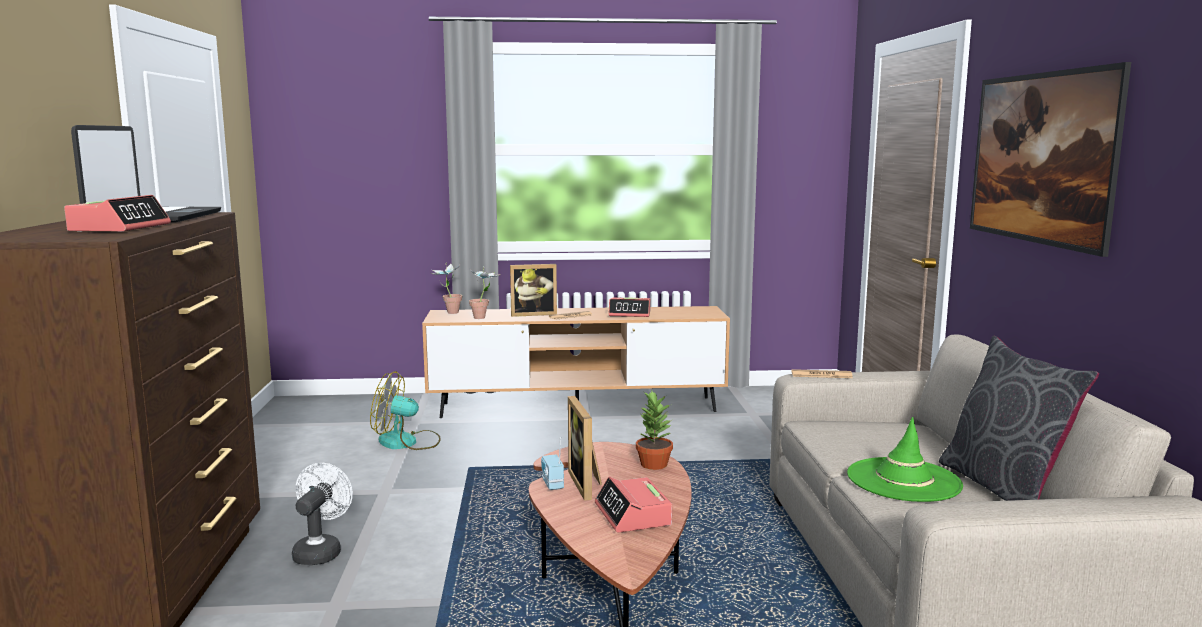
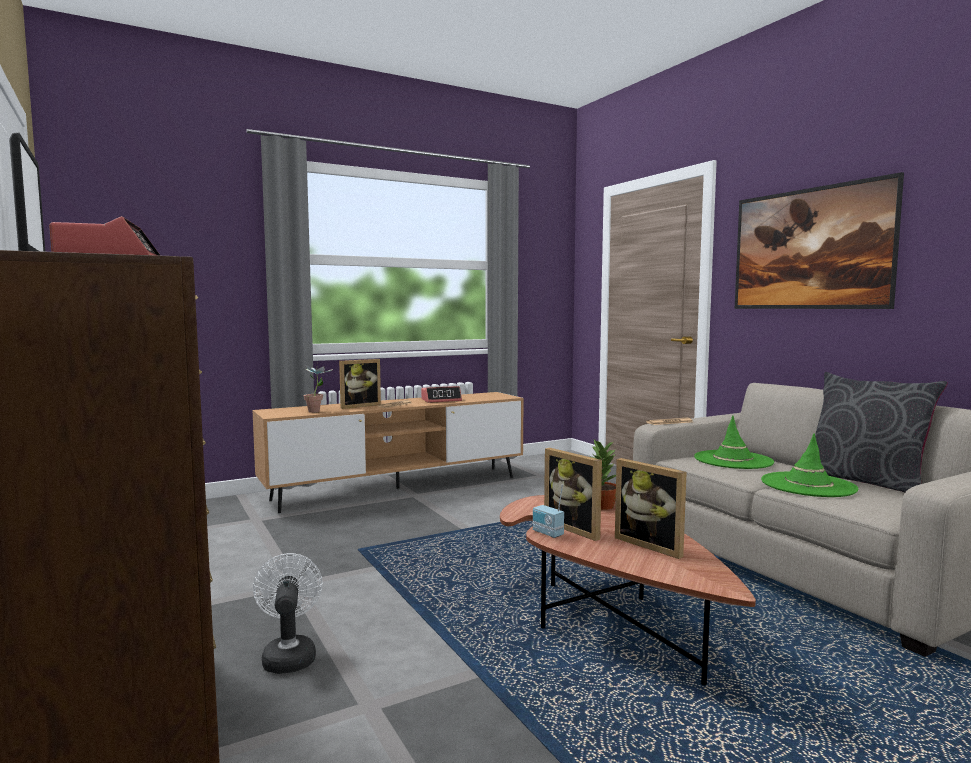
camera: 25 degrees left, 5 degrees down
fan [370,371,441,450] -> none
potted plant [431,263,463,314] -> none
alarm clock [595,477,672,533] -> picture frame [615,458,687,559]
none -> green hat [694,415,774,469]

